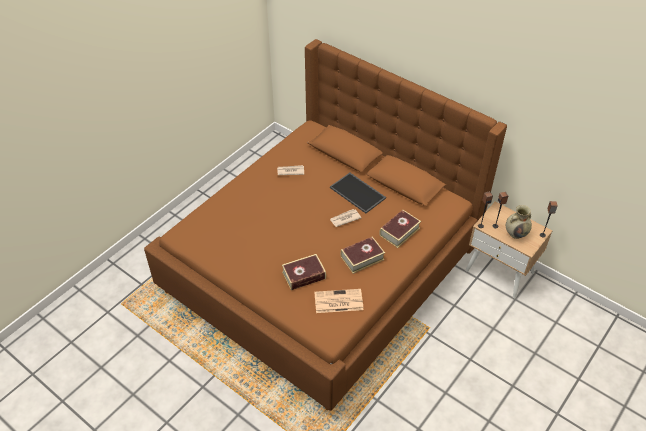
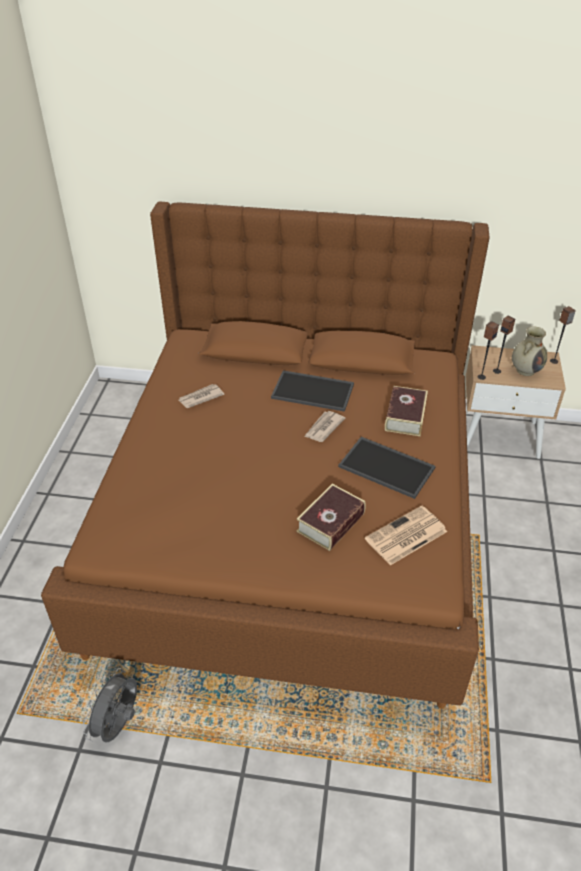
camera: 30 degrees left, 5 degrees down
book [341,236,385,274] -> tray [338,437,436,499]
none -> grey fan [83,668,137,743]

